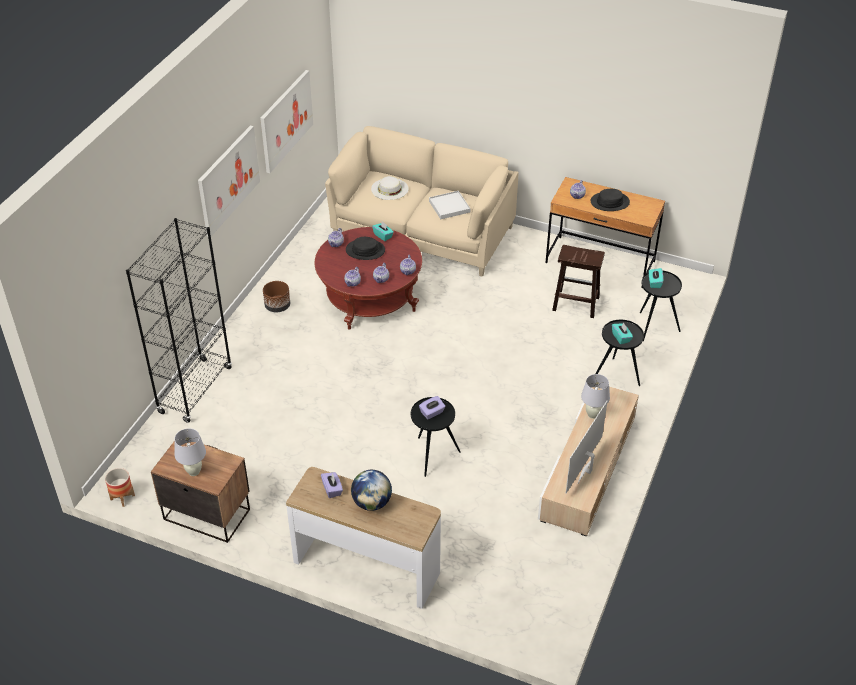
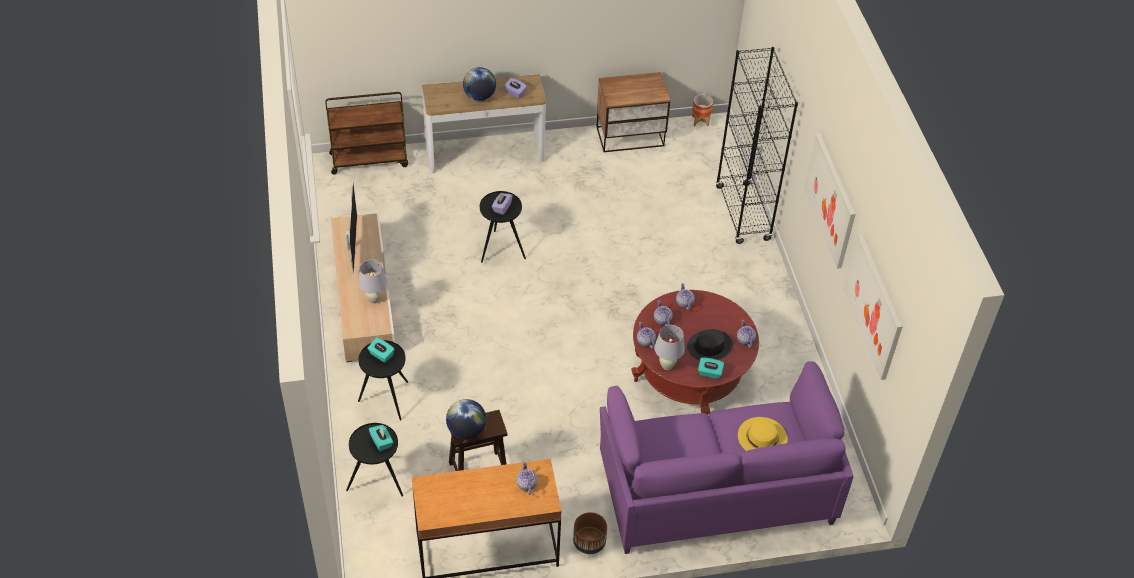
camera: 145 degrees right, 5 degrees up
white table lamp [174,428,206,476] -> white table lamp moved to [654,325,685,370]
brown planter [263,281,290,312] -> brown planter moved to [573,512,607,554]
beige sofa [325,126,519,277] -> purple sofa [600,361,854,554]
white hat [371,176,409,200] -> yellow hat [738,417,788,451]
white tray [429,191,471,219] -> none
black hat [591,189,630,211] -> none
none -> brown cart [325,92,408,174]
none -> globe [446,399,486,440]

